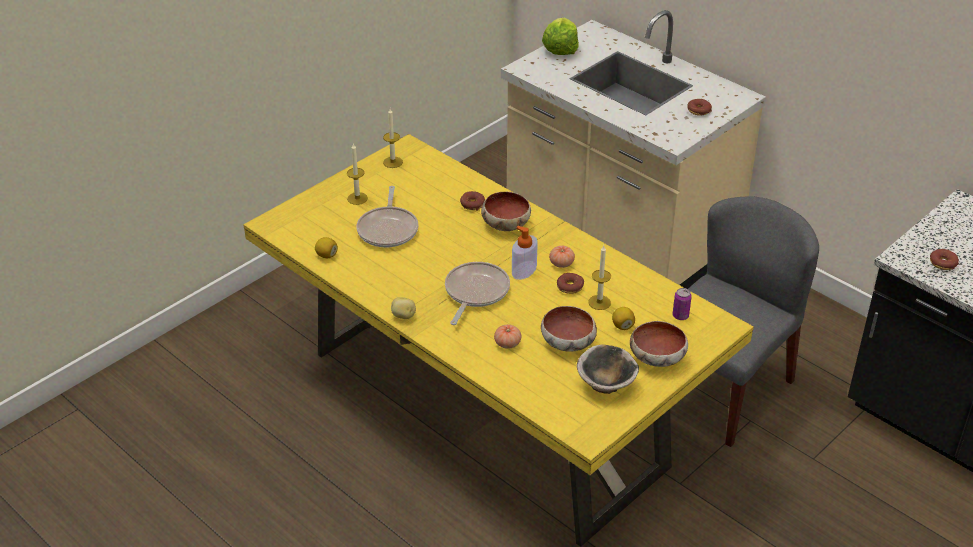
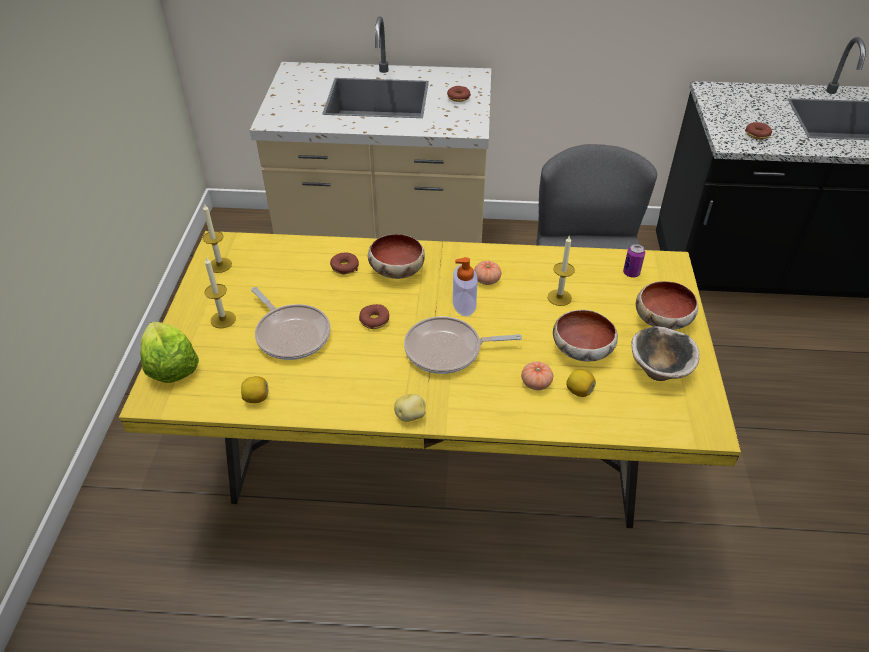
camera: 40 degrees left, 5 degrees up
frying pan [445,262,510,325] -> frying pan turned 75 degrees counterclockwise [404,316,522,374]
lettuce [542,17,579,55] -> lettuce moved to [140,321,199,383]
donut [557,273,584,294] -> donut moved to [359,304,389,329]
lemon [612,307,635,330] -> lemon moved to [566,370,596,397]

